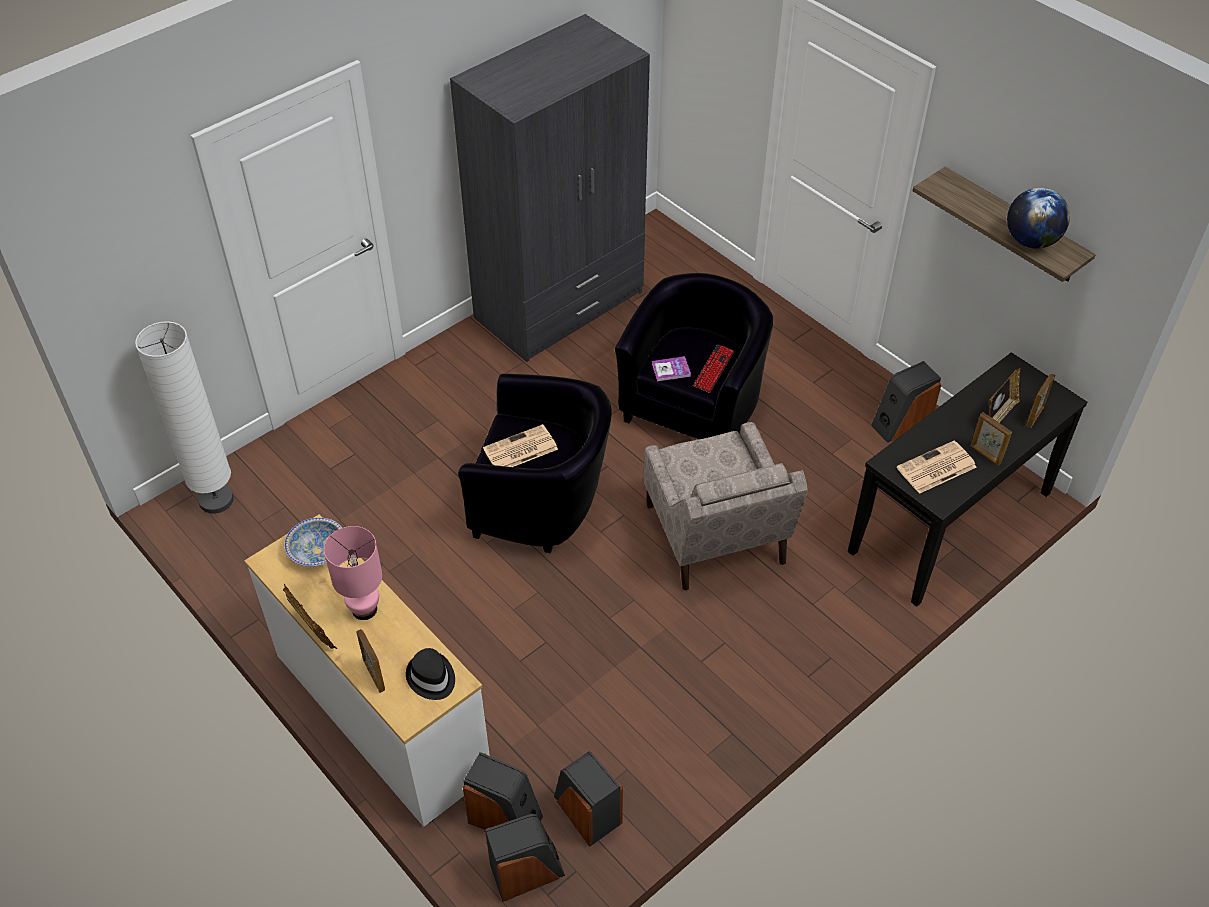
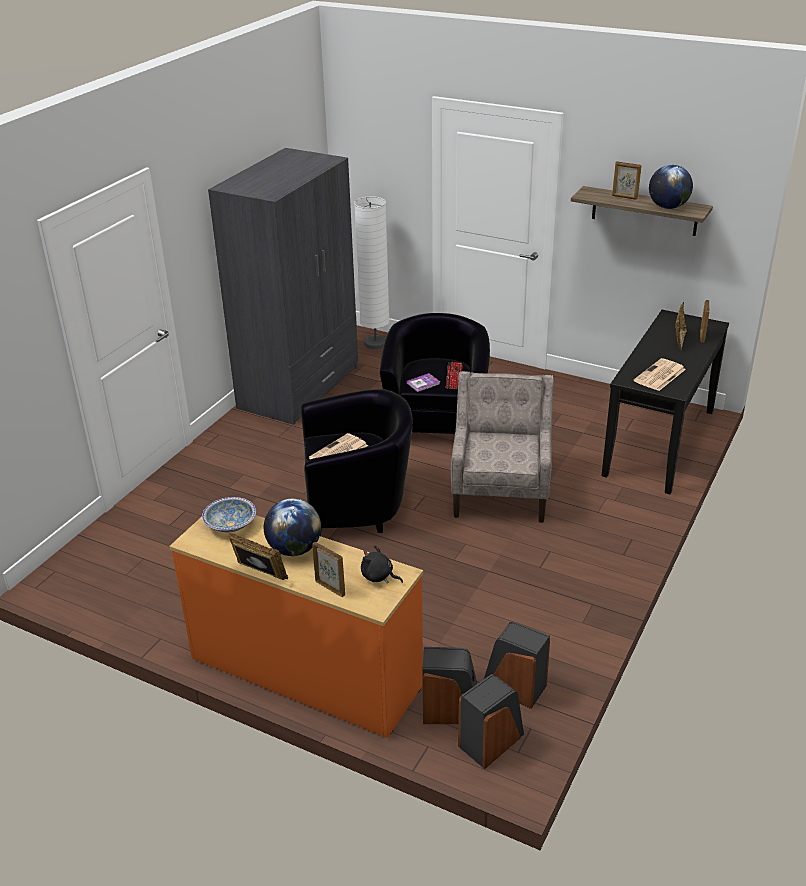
camera: 20 degrees left, 15 degrees down
white floor lamp [135,321,234,514] -> white floor lamp moved to [354,196,389,349]
white dresser [244,514,490,827] -> orange dresser [169,515,423,738]
pink table lamp [324,526,382,620] -> globe [264,499,321,556]
black hat [406,648,455,700] -> black plush toy [361,545,403,583]
beige armchair [643,422,808,590] -> beige armchair turned 135 degrees counterclockwise [451,371,554,523]
speaker [871,361,941,443] -> none
picture frame [970,412,1012,466] -> picture frame moved to [612,161,642,200]

